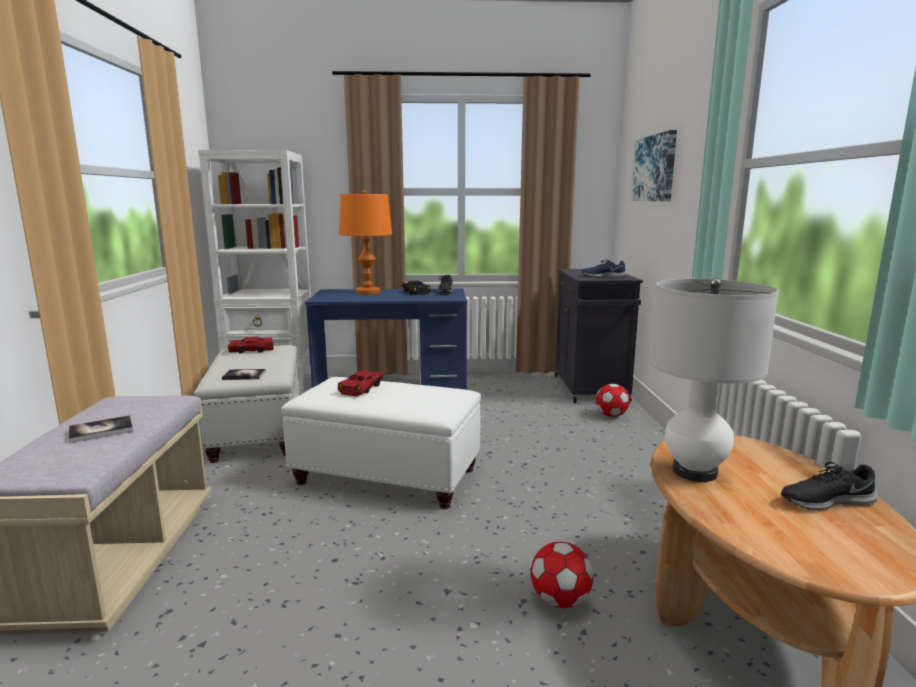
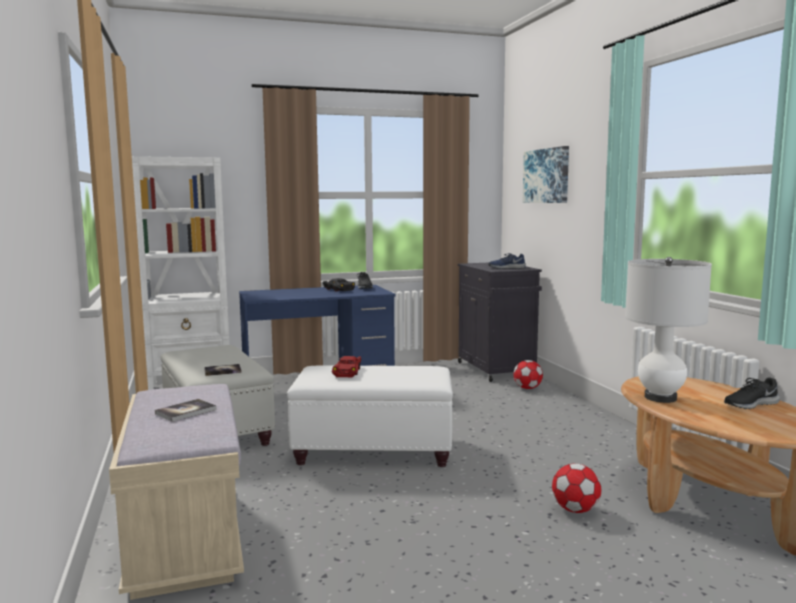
camera: 15 degrees left, 5 degrees down
red toy car [227,337,274,354] -> none
orange table lamp [339,190,392,294] -> none

